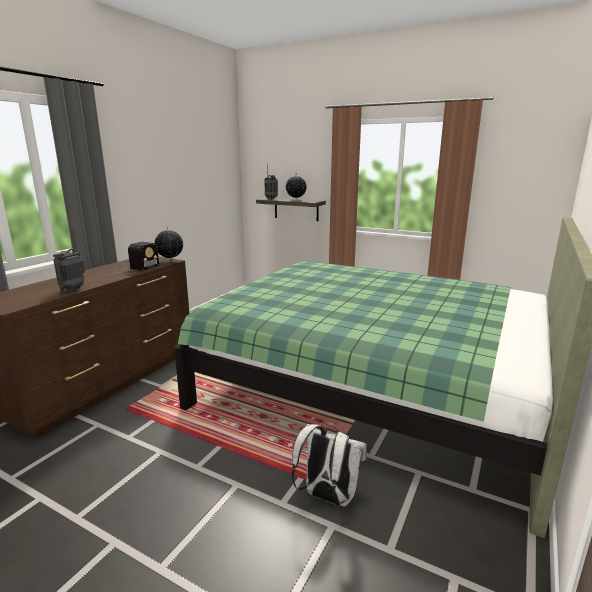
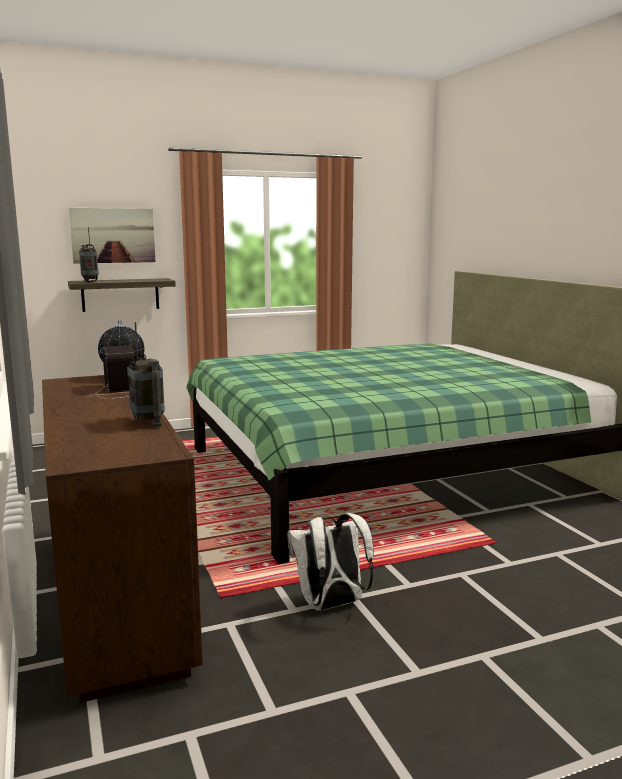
camera: 50 degrees left, 5 degrees down
globe [286,173,307,201] -> none
white backpack [291,424,367,507] -> white backpack moved to [287,513,374,611]
none -> picture [69,208,156,264]

